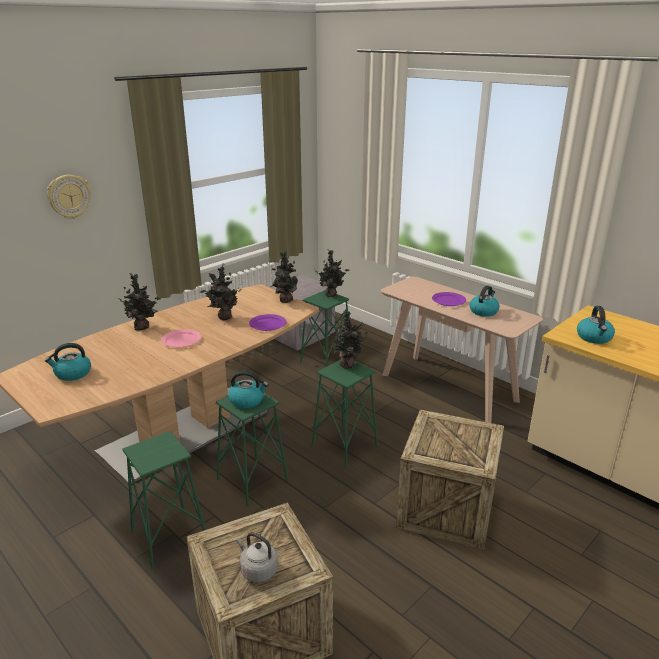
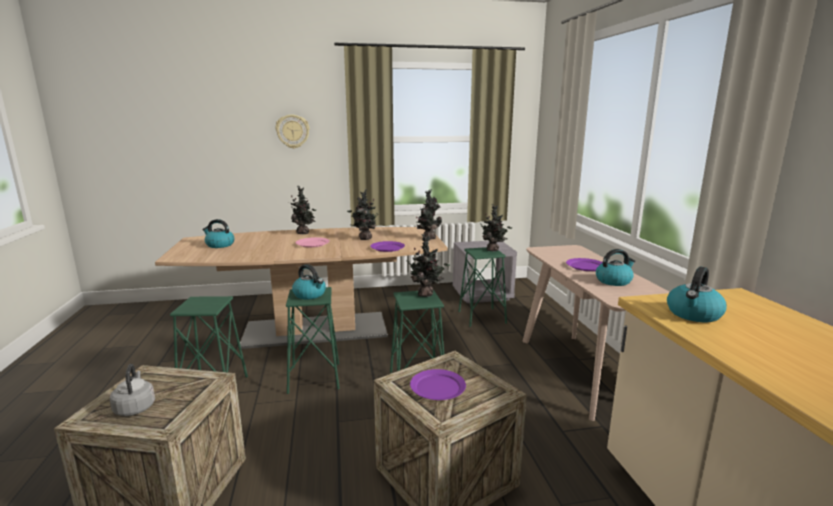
camera: 35 degrees right, 10 degrees down
none -> purple plate [410,369,466,400]

